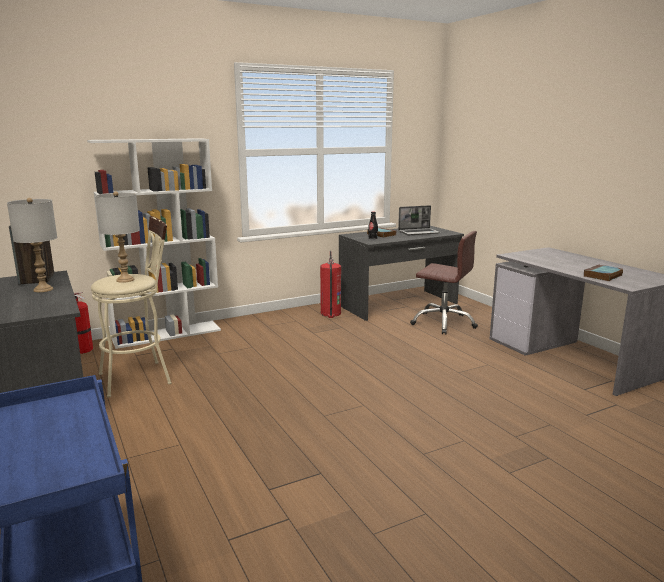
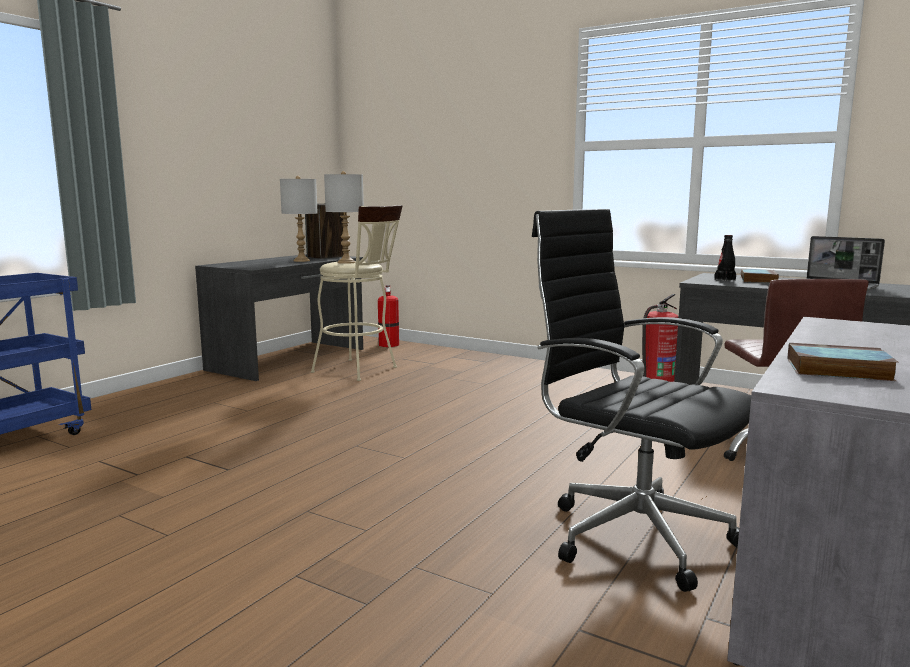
camera: 60 degrees right, 5 degrees down
white bookcase [87,138,221,349] -> none
none -> black office chair [532,209,751,592]

